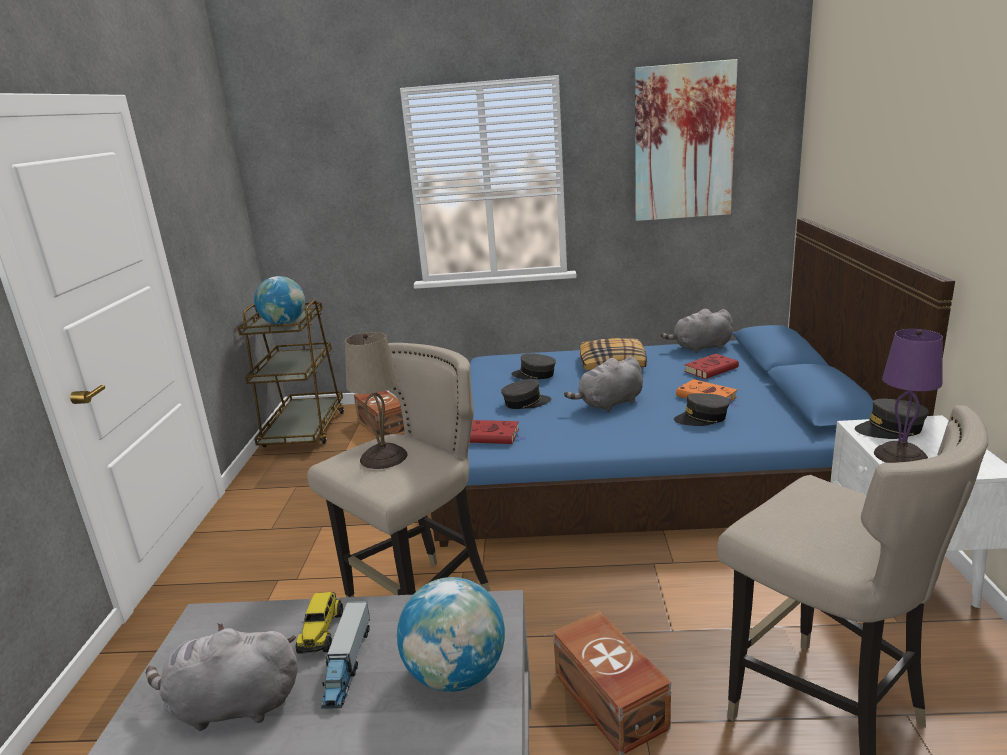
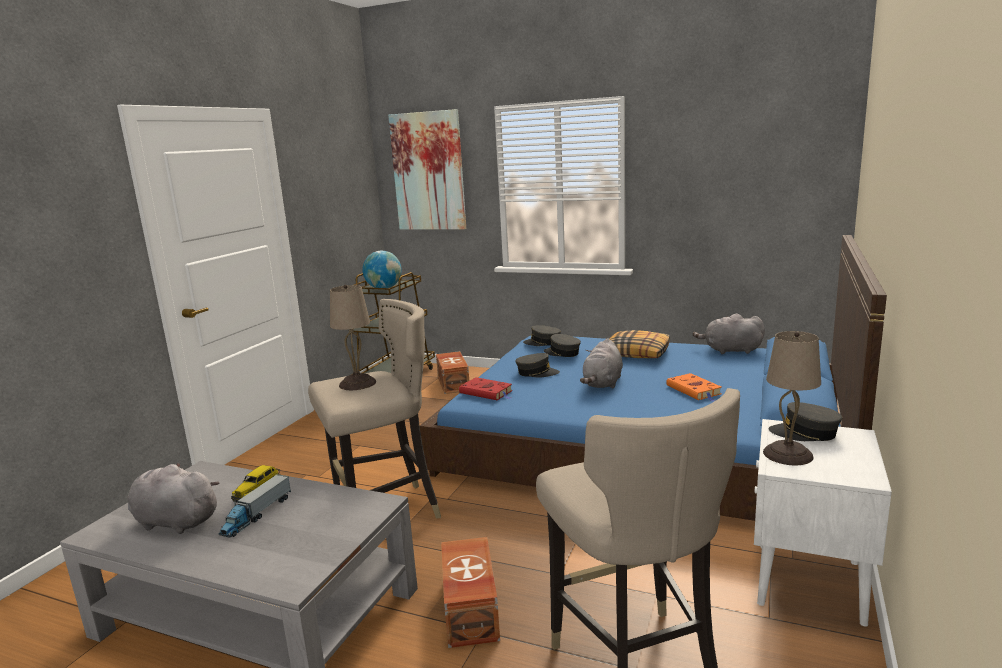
camera: 20 degrees right, 5 degrees down
globe [397,577,505,692] -> none
grey plush toy [564,356,643,412] -> grey plush toy turned 60 degrees counterclockwise [580,338,623,388]
picture [635,59,738,221] -> picture moved to [388,109,466,230]
grey cap [674,393,730,426] -> grey cap moved to [523,325,561,346]
red book [684,354,739,379] -> none
purple table lamp [874,329,943,463] -> beige table lamp [763,331,821,465]

